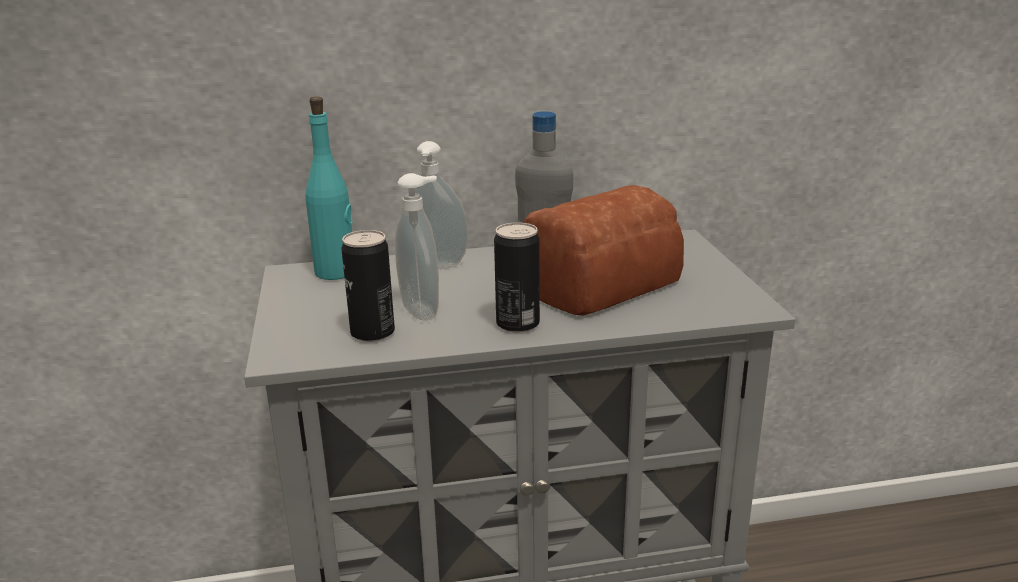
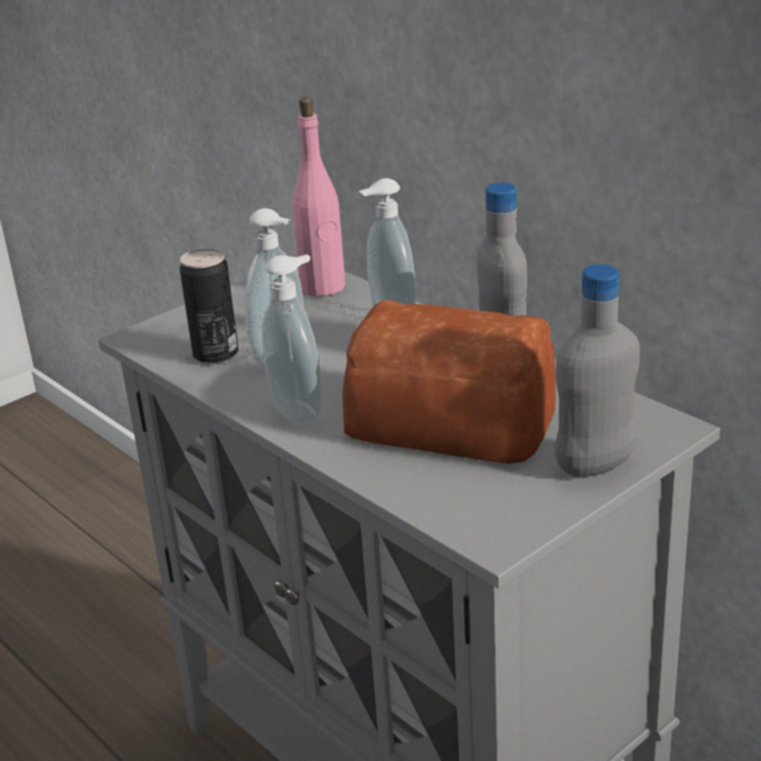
camera: 60 degrees right, 5 degrees up
turquoise bottle [306,96,352,280] -> pink bottle [292,97,345,296]
can [494,222,540,333] -> soap dispenser [262,254,322,426]
none -> grey bottle [554,264,640,477]

